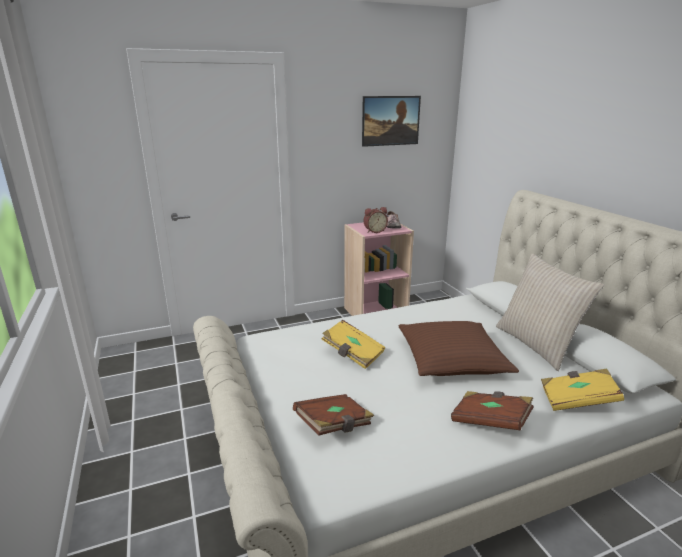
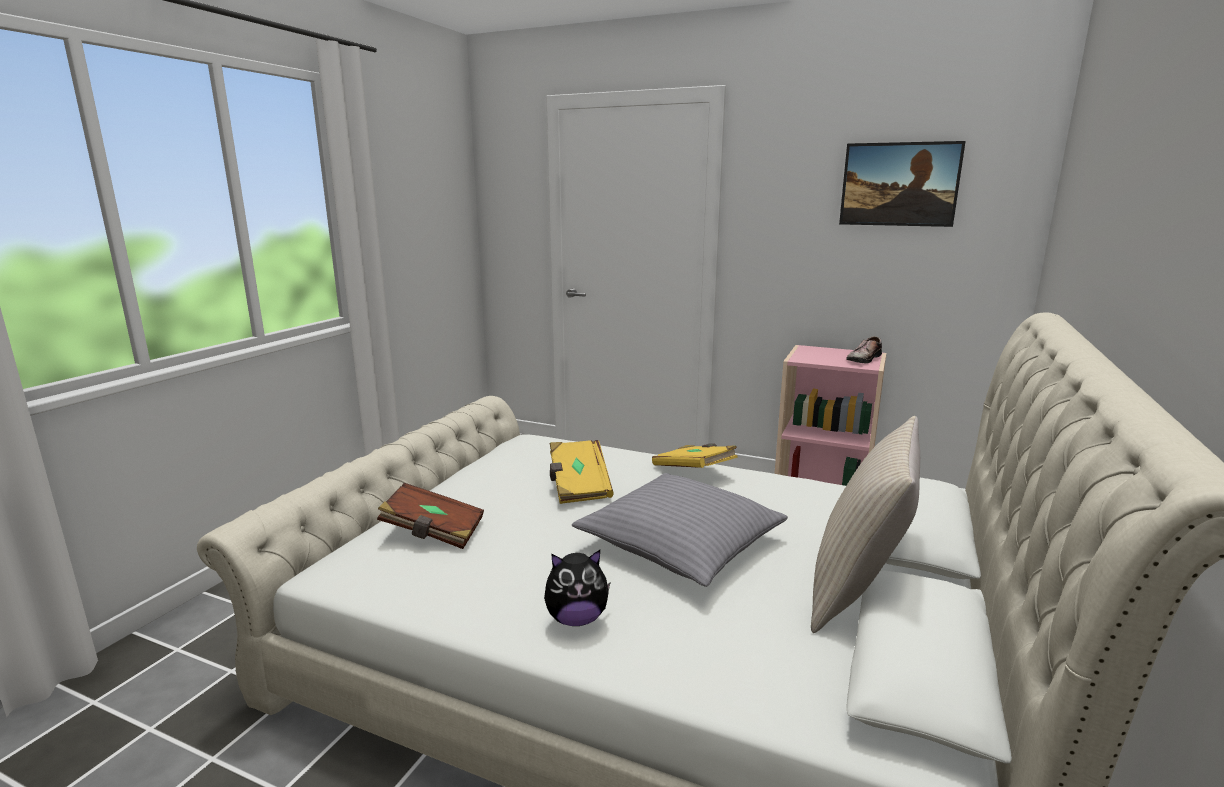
camera: 45 degrees right, 5 degrees down
alarm clock [363,207,388,233] -> none
brown pillow [399,321,519,376] -> grey pillow [572,473,788,587]
brown book [451,391,533,431] -> plush toy [544,550,611,626]
yellow book [541,368,624,411] -> yellow book moved to [652,443,738,468]

